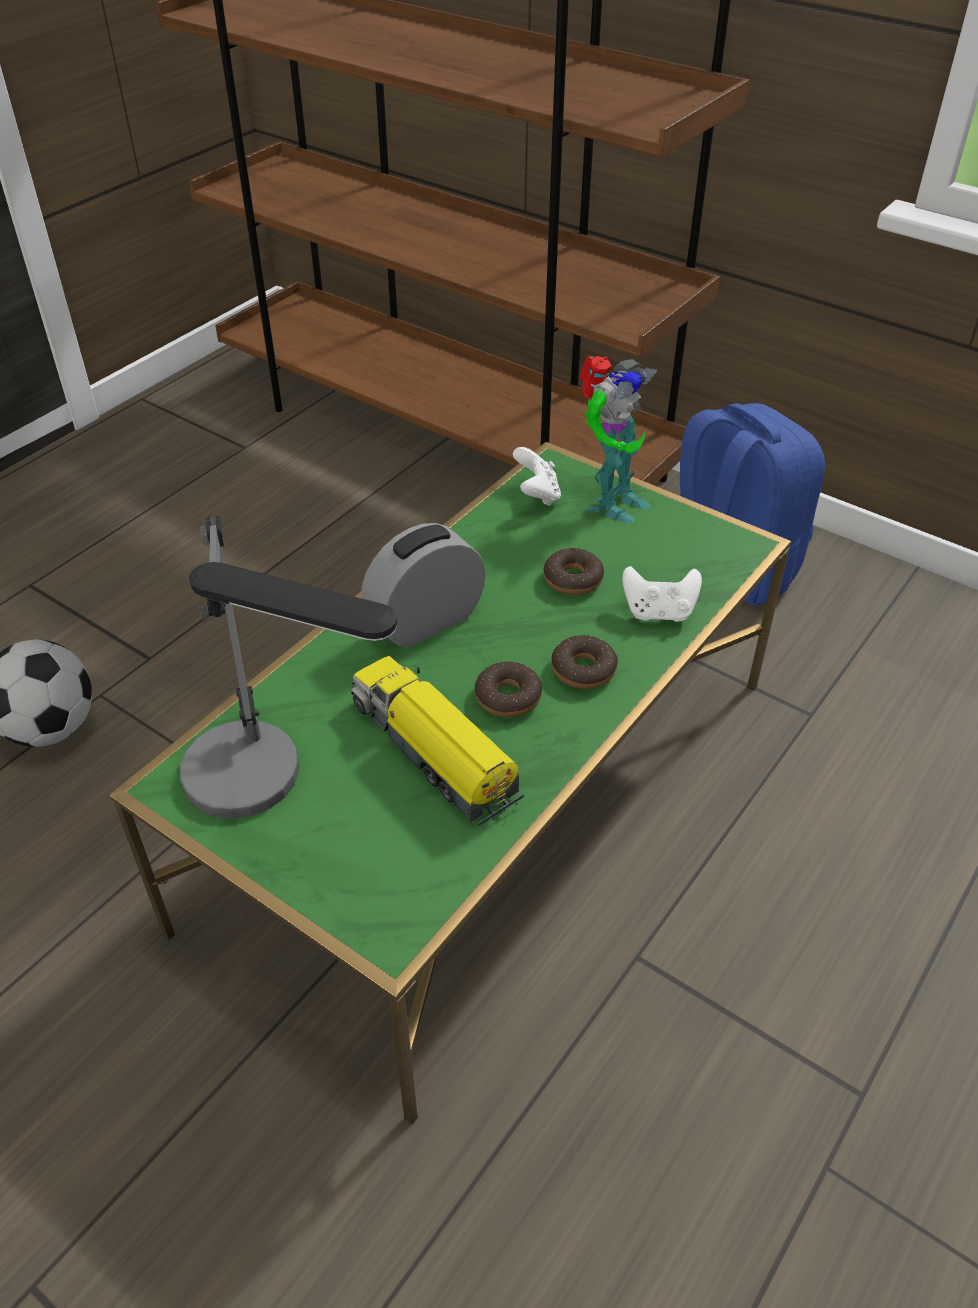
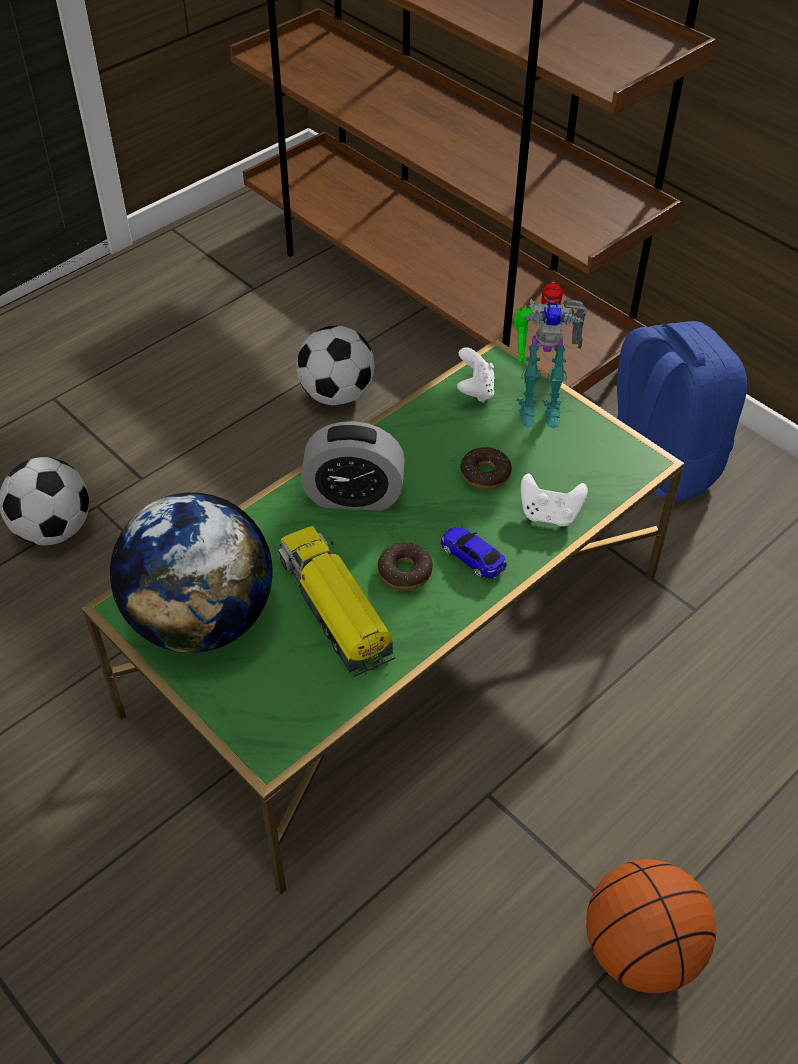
camera: 10 degrees right, 5 degrees up
table lamp [180,515,397,819] -> globe [110,492,273,653]
alarm clock [361,523,486,648] -> alarm clock turned 150 degrees counterclockwise [301,421,405,511]
donut [551,635,618,689] -> toy car [441,527,507,579]
toy robot [580,355,657,524] -> toy robot turned 45 degrees clockwise [514,280,588,428]
none -> football [296,326,374,406]
none -> basketball [586,859,716,993]

